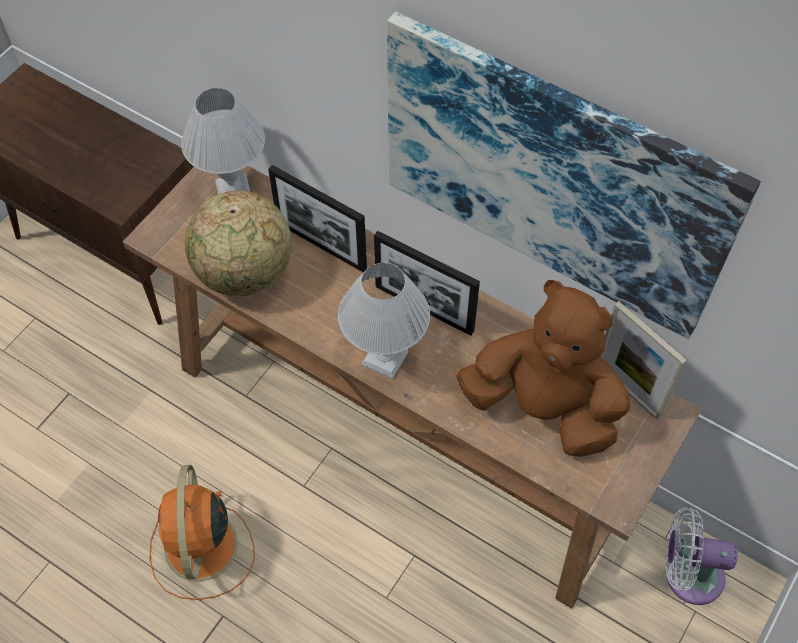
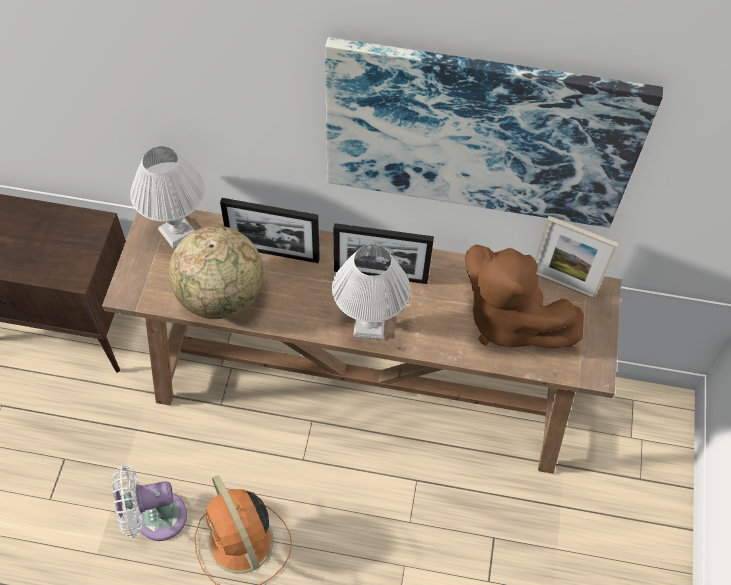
camera: 25 degrees left, 0 degrees up
brown plush toy [456,280,630,457] -> brown plush toy turned 135 degrees counterclockwise [465,244,584,349]
white fan [666,507,738,605] -> white fan moved to [112,465,187,541]

